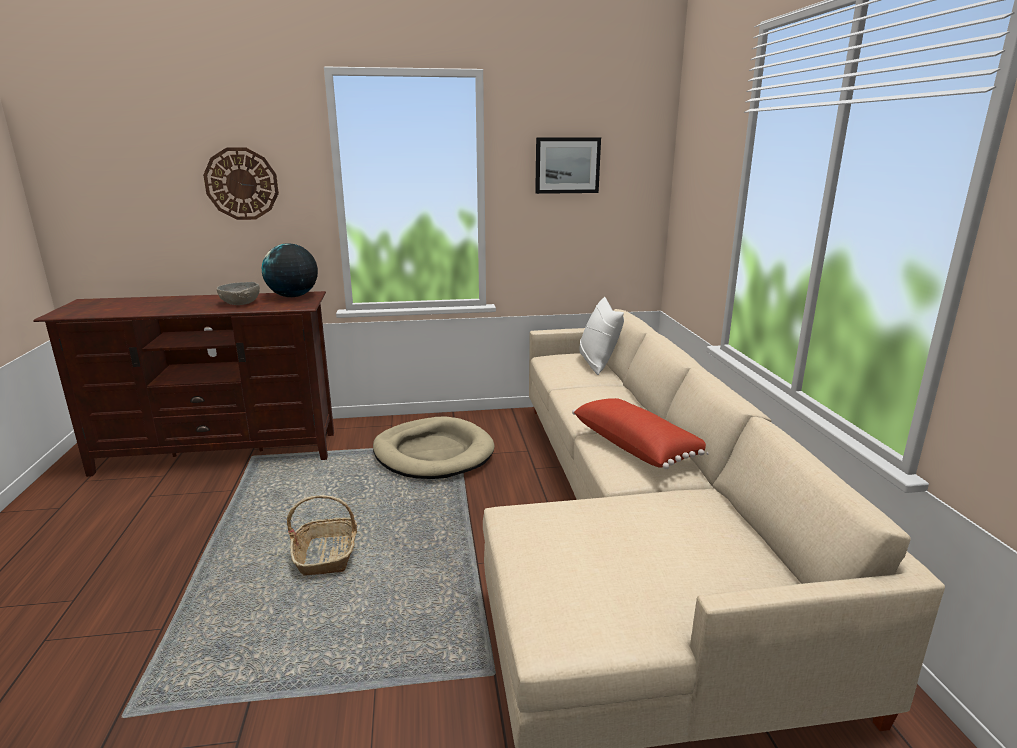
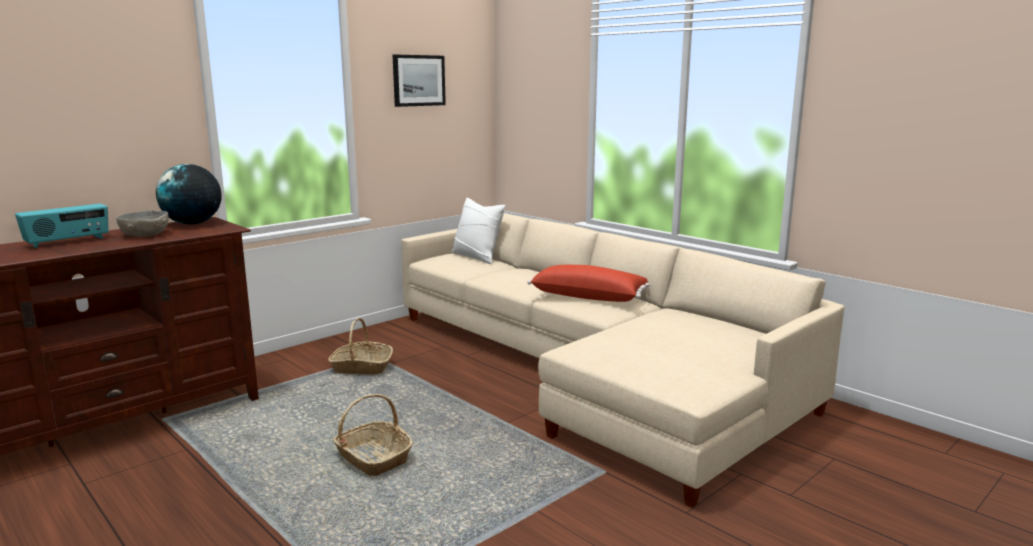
camera: 35 degrees left, 5 degrees down
wall clock [203,148,279,220] -> none
beige dog bed [373,417,495,479] -> basket [328,318,393,374]
none -> radio [15,204,108,248]

